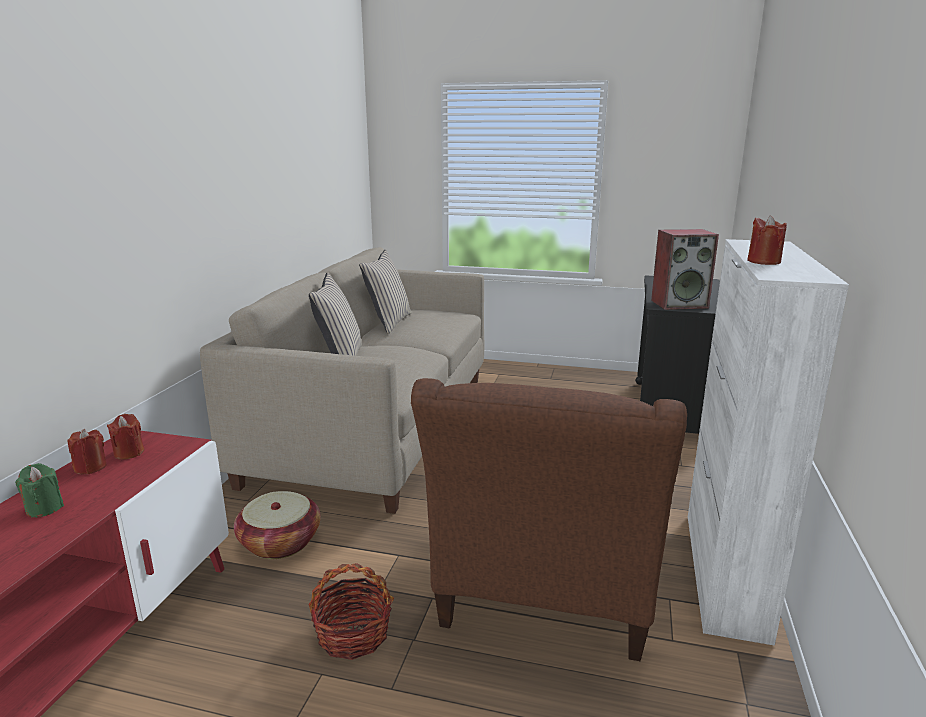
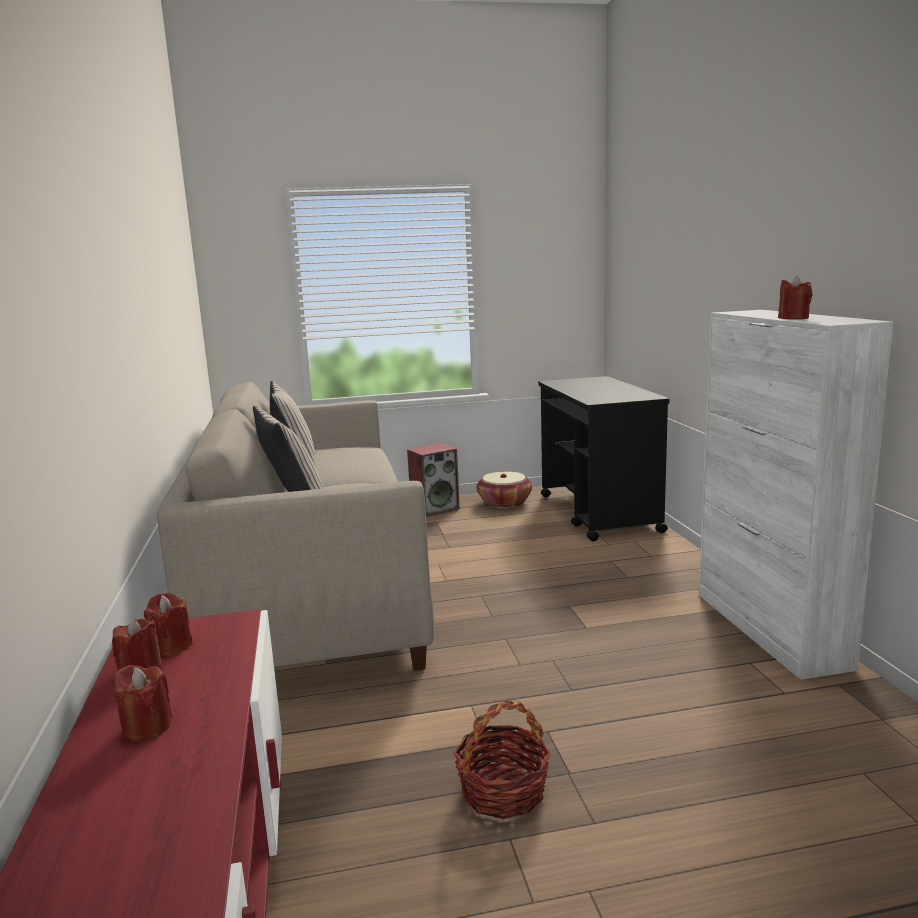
camera: 25 degrees left, 5 degrees down
green candle [15,463,64,518] -> red candle [114,665,173,742]
basket [234,491,321,559] -> basket moved to [477,472,532,508]
brown armchair [411,378,687,661] -> none
speaker [651,229,719,310] -> speaker moved to [407,443,460,517]

